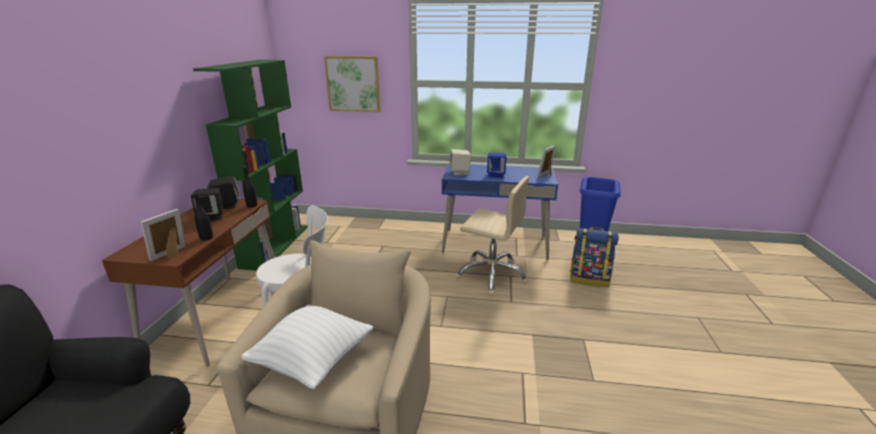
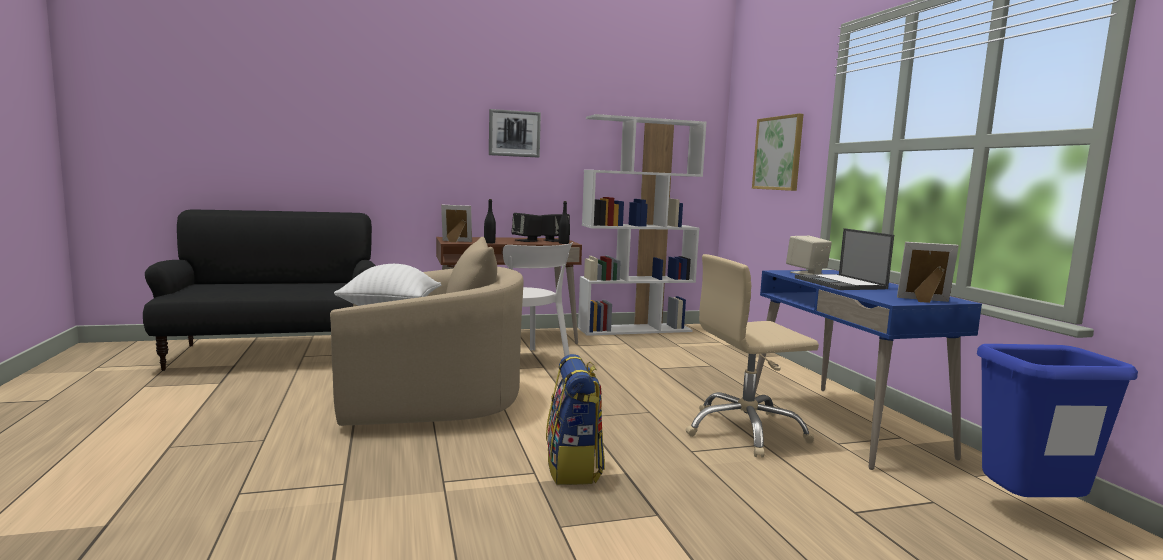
camera: 65 degrees right, 15 degrees down
green bookcase [193,60,308,271] -> white bookcase [578,114,707,336]
beige office chair [455,176,529,295] -> beige office chair turned 75 degrees clockwise [686,254,819,458]
blue speaker [487,153,507,178] -> laptop [795,228,894,290]
backpack [570,227,619,287] -> backpack moved to [546,354,605,485]
none -> picture [489,109,541,158]

